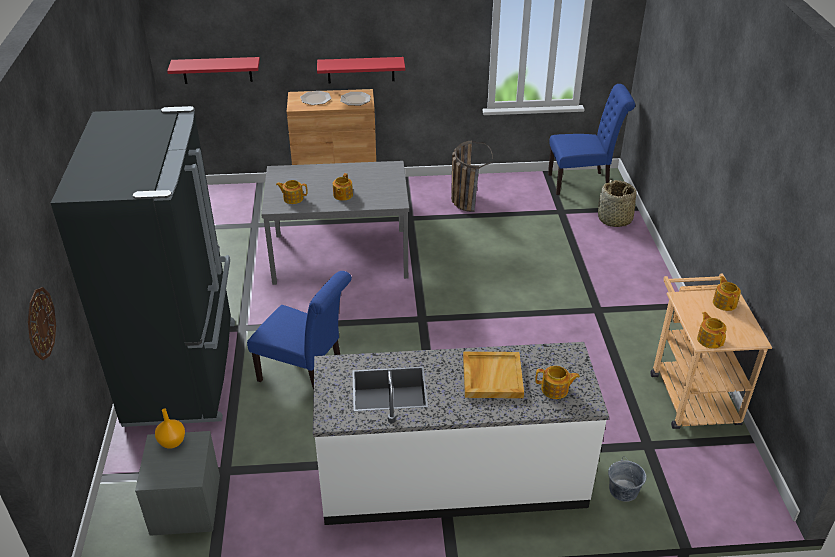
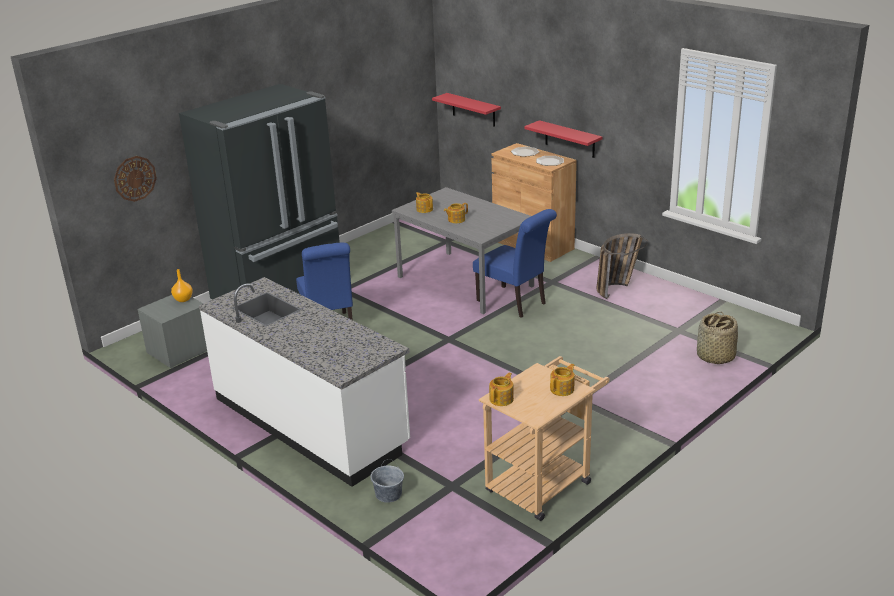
camera: 50 degrees right, 10 degrees down
beige tray [463,352,524,398] -> none
teapot [535,366,580,399] -> none
blue chair [548,84,635,195] -> blue chair moved to [473,209,557,318]

